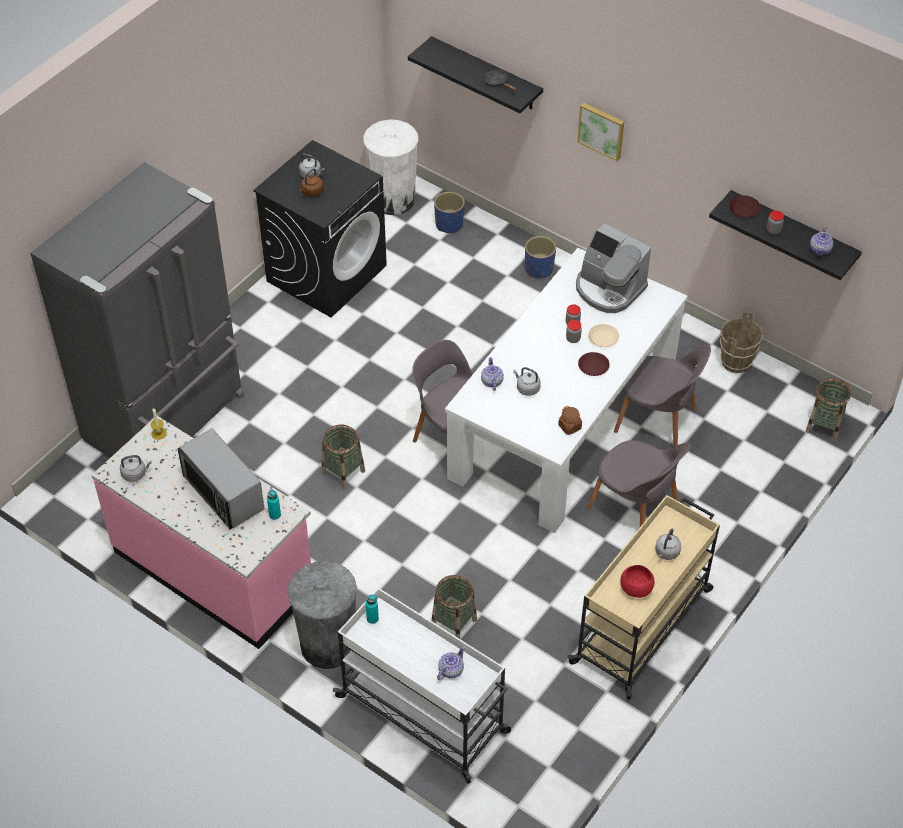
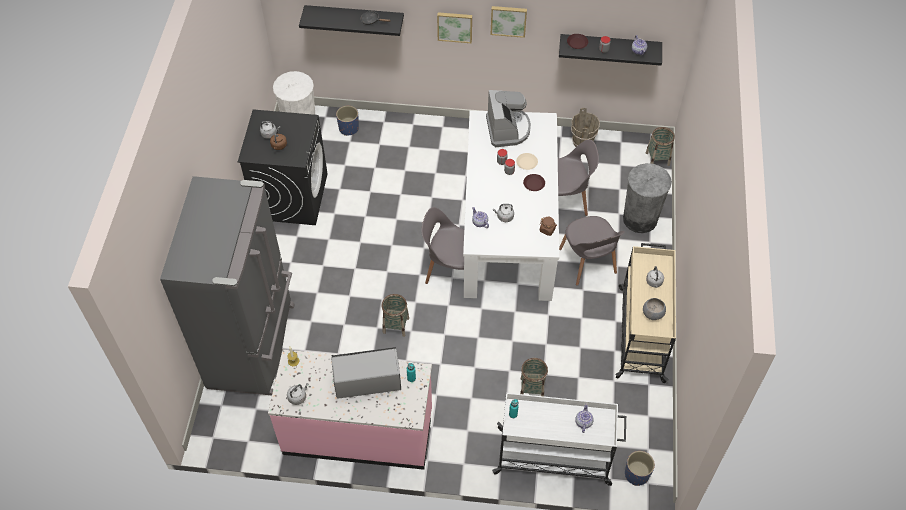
camera: 30 degrees left, 5 degrees up
microwave [178,428,265,530] -> microwave turned 150 degrees clockwise [331,347,401,399]
grey trash can [287,561,357,669] -> grey trash can moved to [623,163,672,233]
blue planter [525,236,556,278] -> blue planter moved to [625,451,655,486]
coffee machine [576,223,651,313] -> coffee machine turned 105 degrees counterclockwise [486,90,531,147]
grey chair [587,440,691,527] -> grey chair turned 60 degrees clockwise [559,216,625,286]
red bowl [620,565,654,598] -> grey bowl [643,298,666,320]
none -> picture [490,6,527,38]

